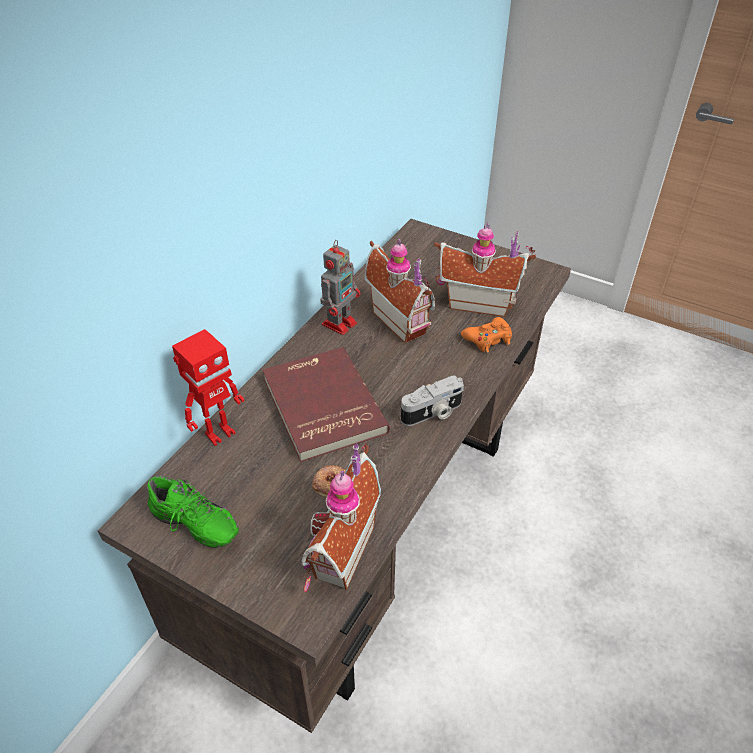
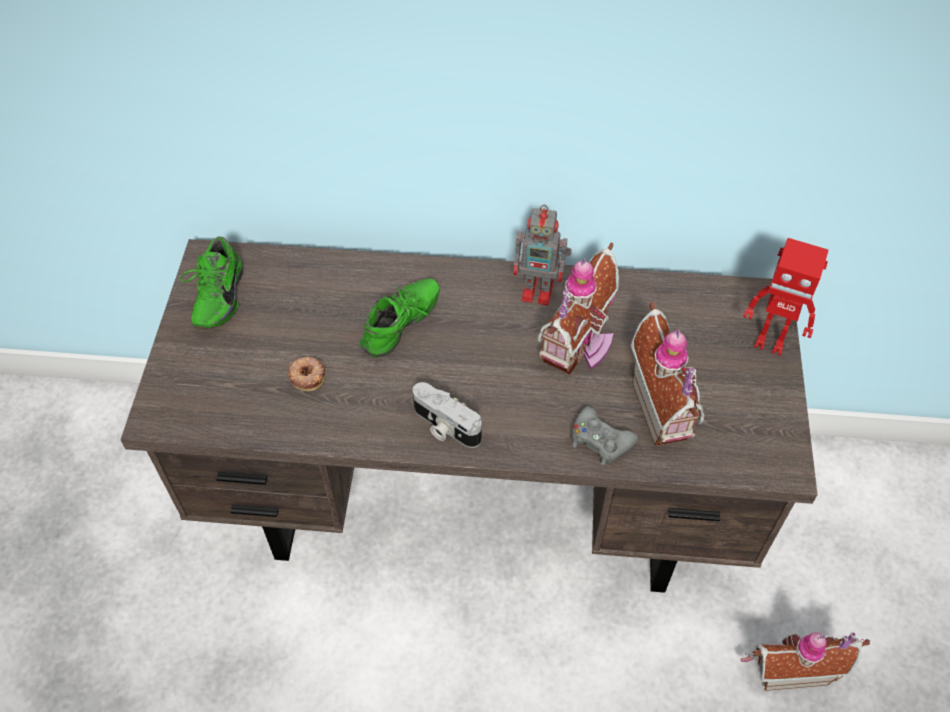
camera: 65 degrees right, 10 degrees up
toy robot [172,329,244,446] -> toy robot moved to [743,238,829,356]
red book [263,347,390,462] -> green shoe [360,278,440,357]
toy house [301,443,381,593] -> toy house moved to [741,632,871,691]
orange game controller [461,317,512,353] -> grey game controller [571,406,638,466]

